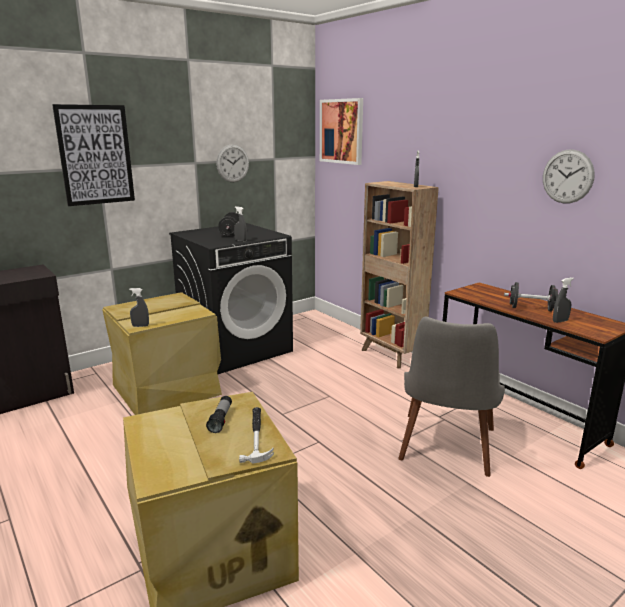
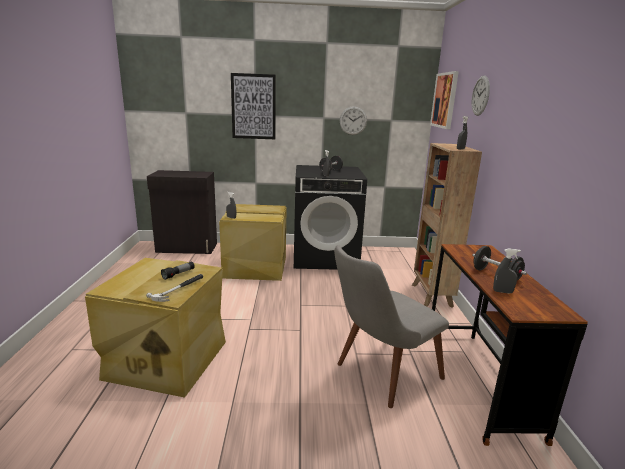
camera: 35 degrees right, 0 degrees up
wall clock [543,149,595,203] -> wall clock moved to [472,76,490,116]

